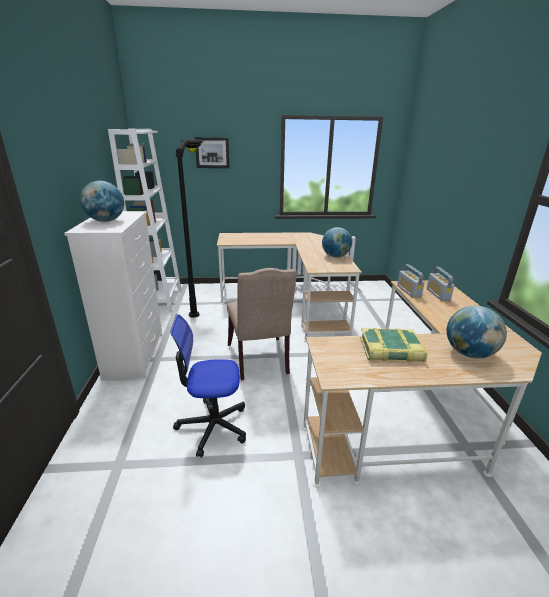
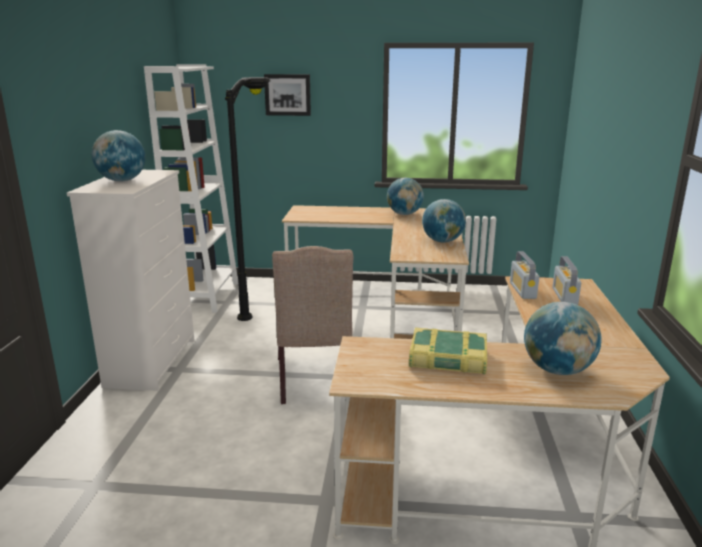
camera: 10 degrees right, 5 degrees down
office chair [170,314,246,458] -> none
none -> globe [387,178,424,215]

